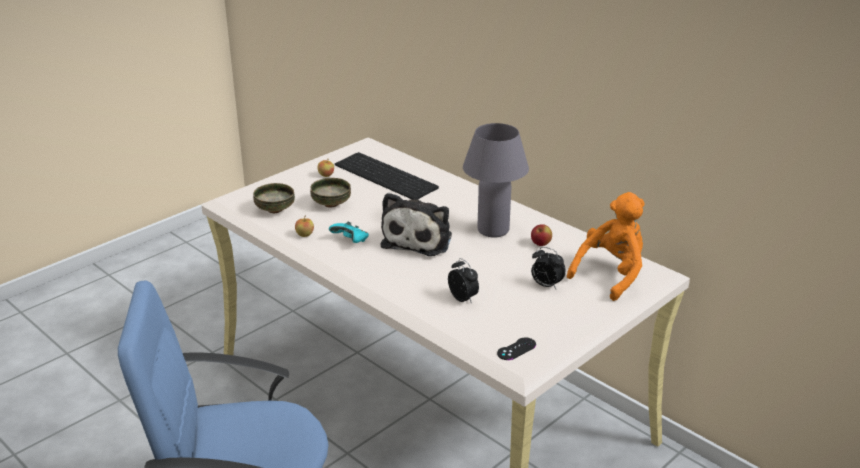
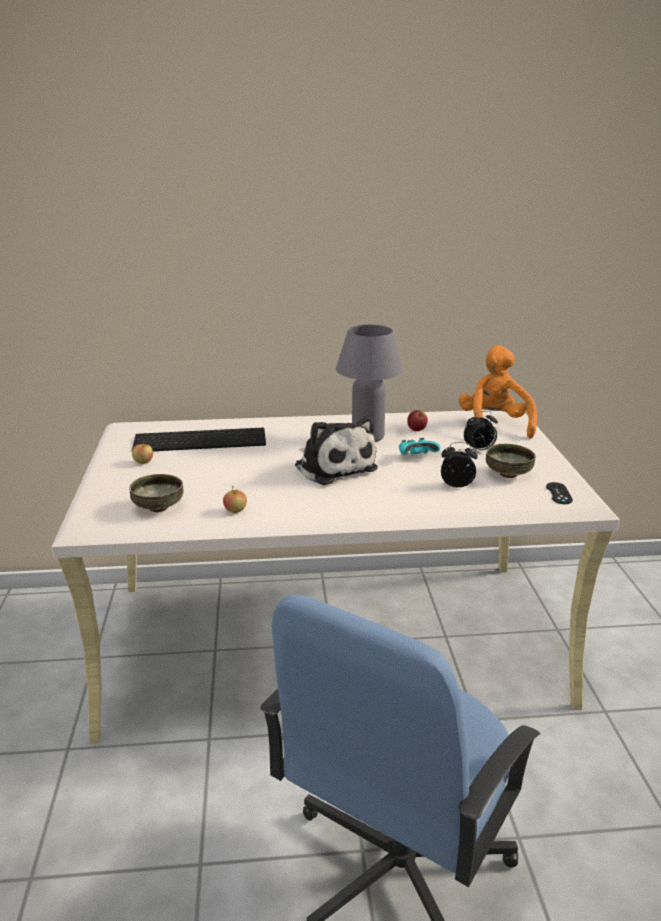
camera: 50 degrees left, 5 degrees down
bowl [310,178,351,208] -> bowl moved to [486,444,535,478]
turquoise game controller [329,221,369,243] -> turquoise game controller moved to [399,438,440,455]

